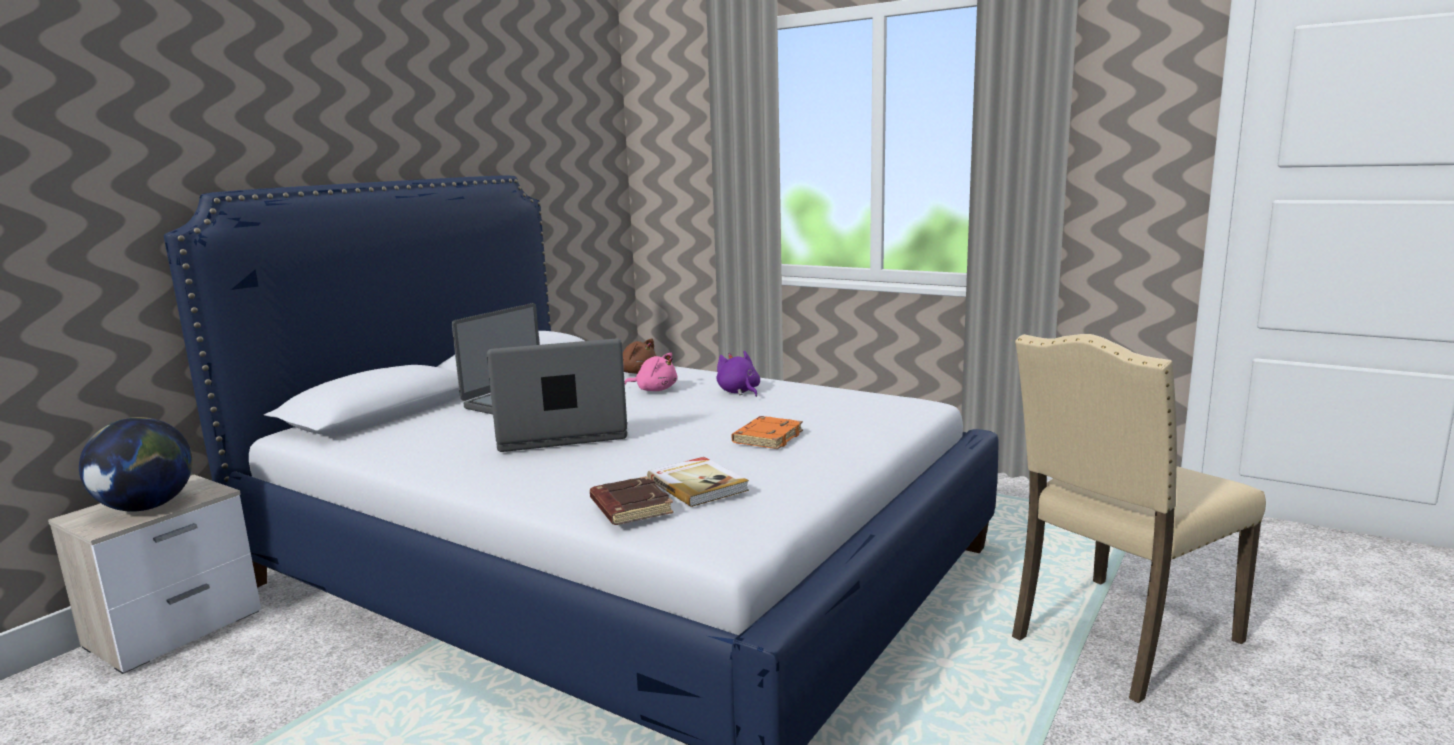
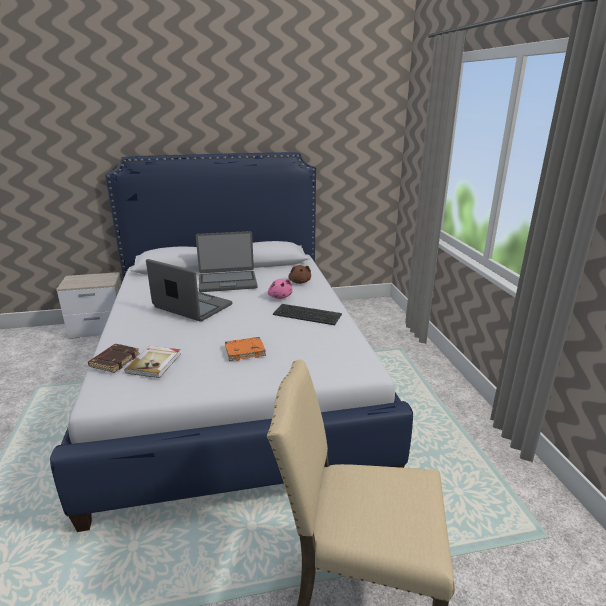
camera: 45 degrees right, 10 degrees up
globe [79,417,193,511] -> none
purple plush toy [717,351,760,397] -> keyboard [273,304,342,325]

